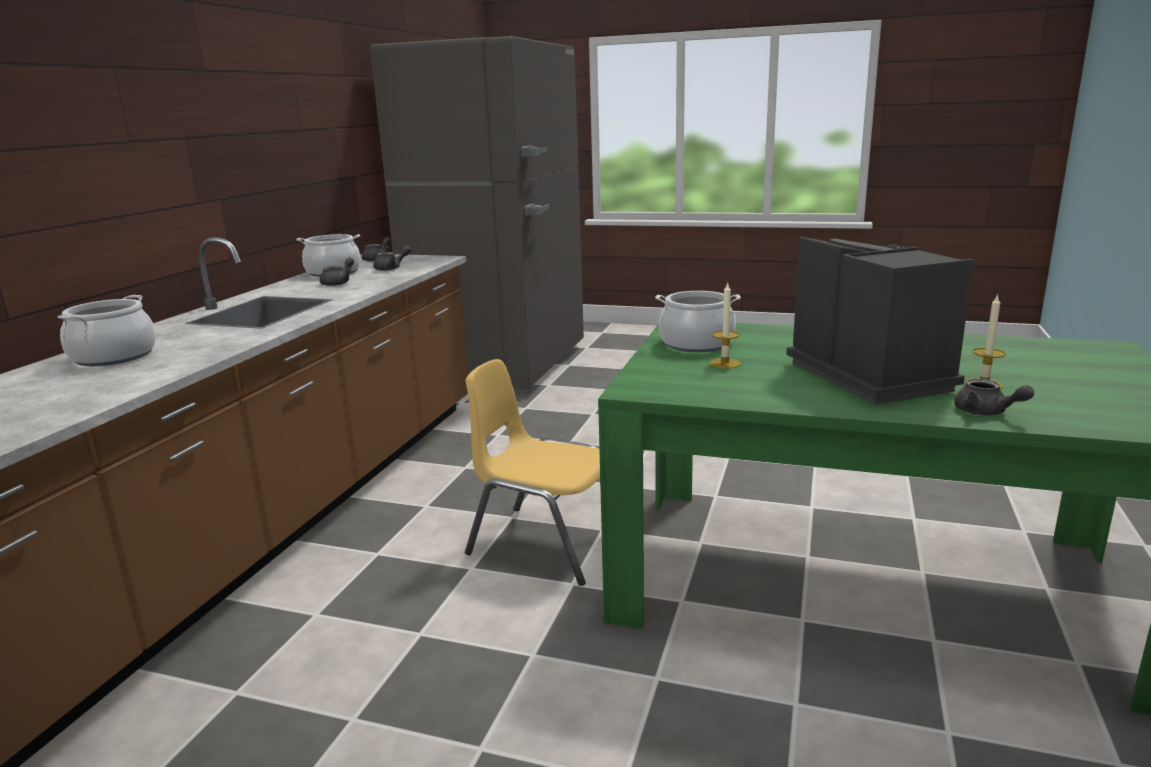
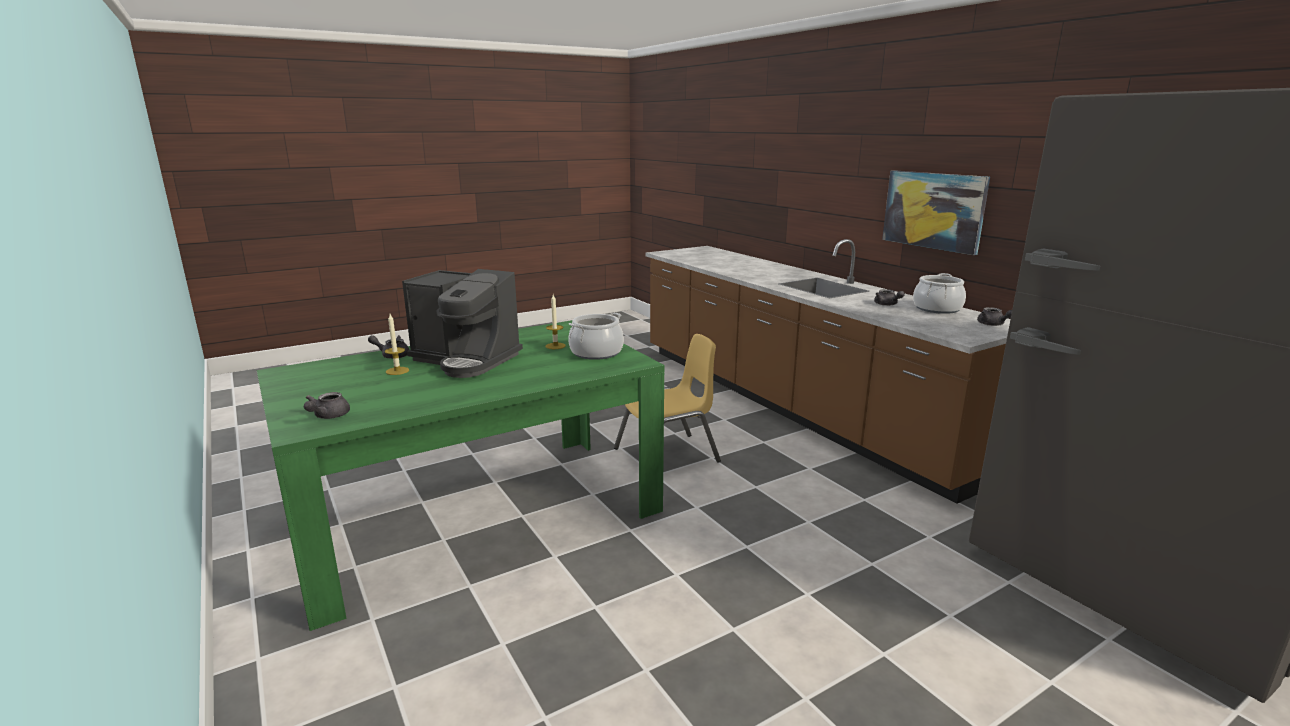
camera: 130 degrees right, 0 degrees up
cooking pot [57,295,156,366] -> none
grey teapot [373,246,412,271] -> grey teapot moved to [304,392,350,419]
none -> picture [882,170,990,255]

